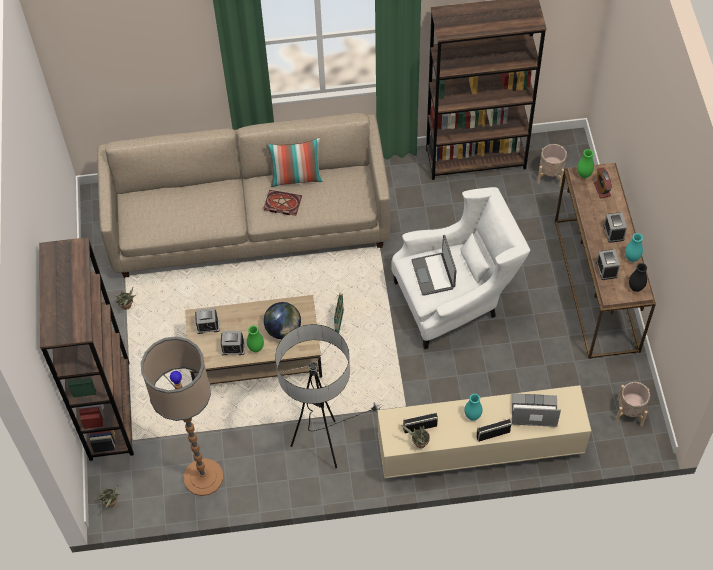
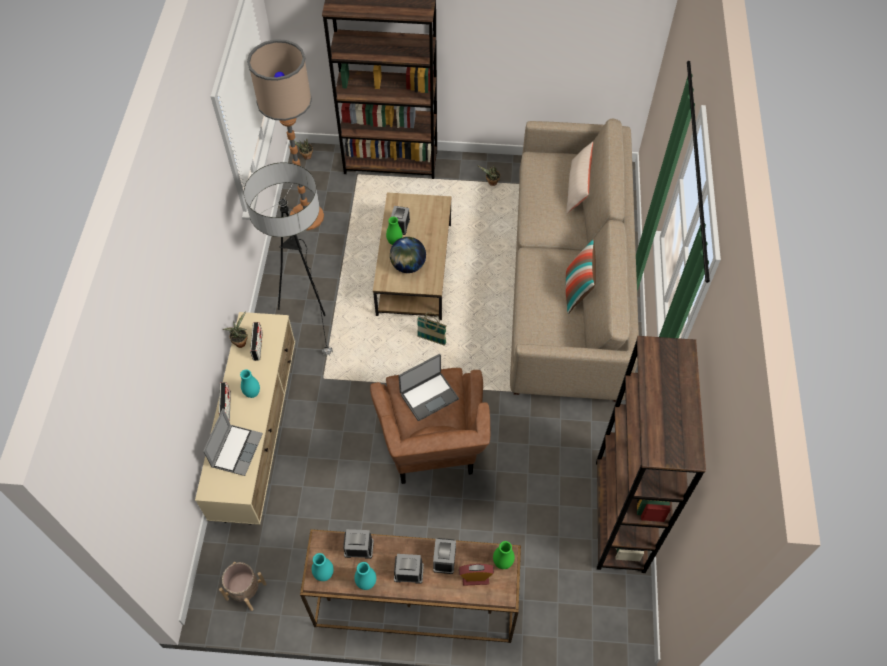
camera: 100 degrees right, 0 degrees up
alarm clock [195,308,220,334] -> alarm clock moved to [433,538,456,574]
book [264,190,302,216] -> none
white armchair [391,187,530,349] -> brown armchair [370,368,490,484]
laptop [411,235,457,296] -> laptop turned 150 degrees clockwise [398,354,459,421]
beige planter [537,144,567,187] -> none
black vase [629,263,647,292] -> turquoise vase [312,553,334,581]
none -> beige pillow [566,141,593,214]

